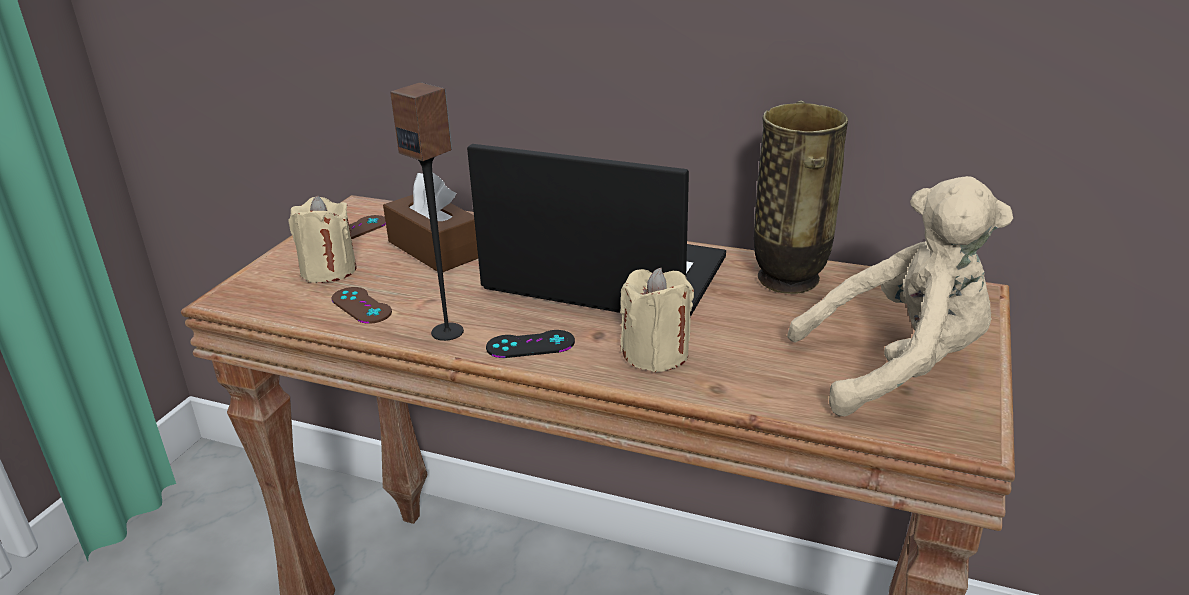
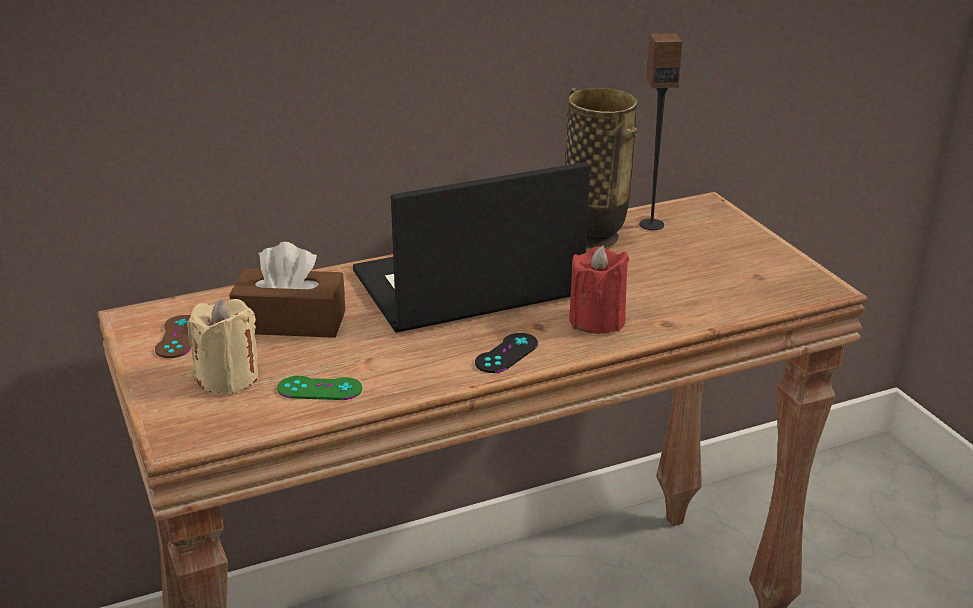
camera: 45 degrees left, 0 degrees up
brown game controller [332,287,392,324] -> green game controller [277,376,362,400]
speaker [390,82,464,341] -> speaker moved to [639,33,682,230]
beige candle [620,268,694,373] -> red candle [569,245,630,334]
beige plush toy [787,176,1013,417] -> none

